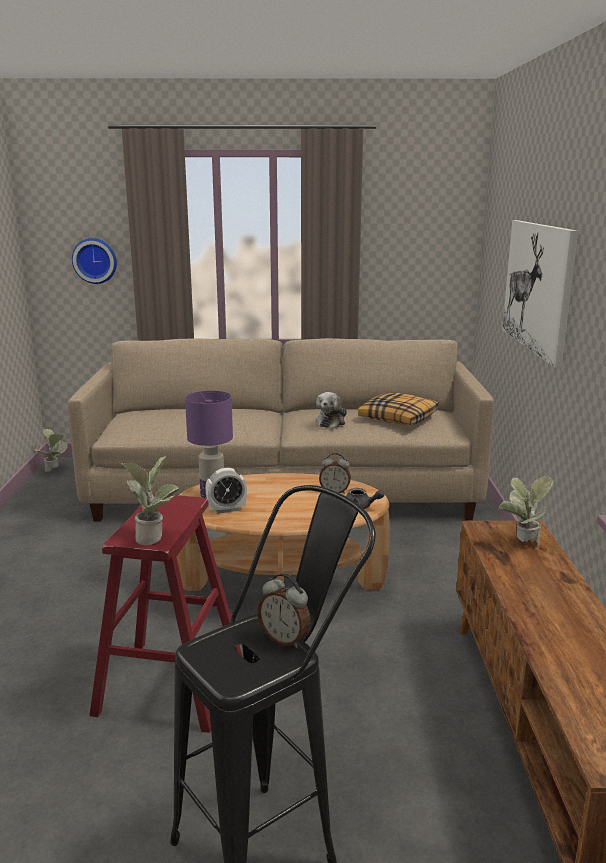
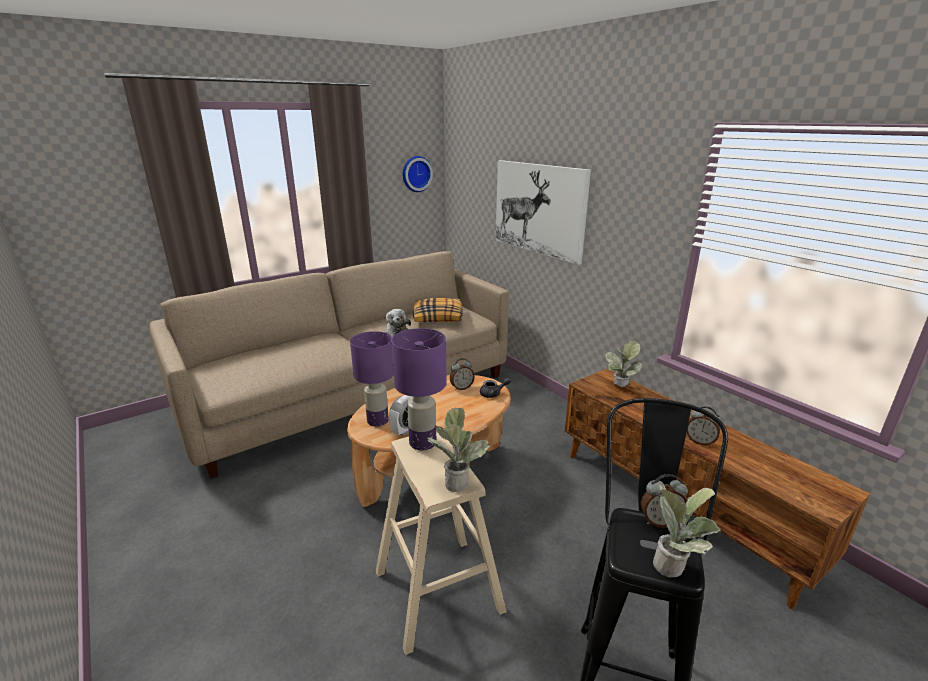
camera: 35 degrees left, 5 degrees up
potted plant [34,428,68,472] -> potted plant moved to [653,485,721,578]
wall clock [72,238,117,284] -> wall clock moved to [403,156,433,192]
red stool [89,494,242,733] -> beige stool [376,430,507,655]
none -> purple table lamp [392,328,447,450]
none -> alarm clock [687,406,721,446]

